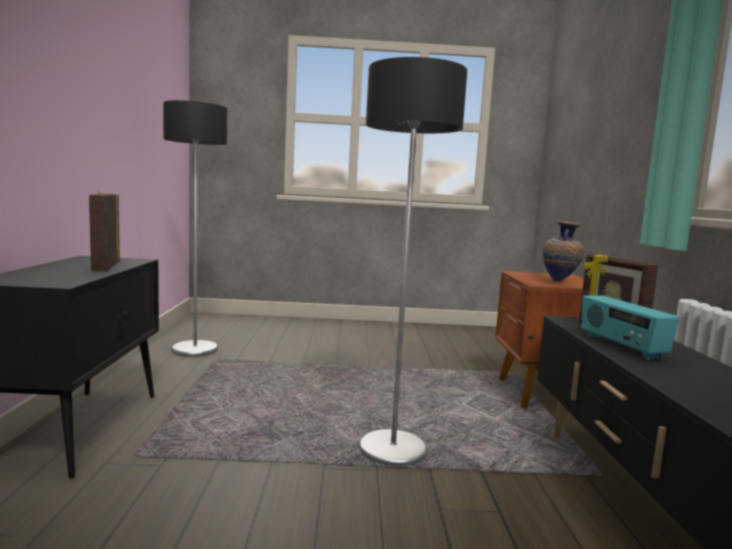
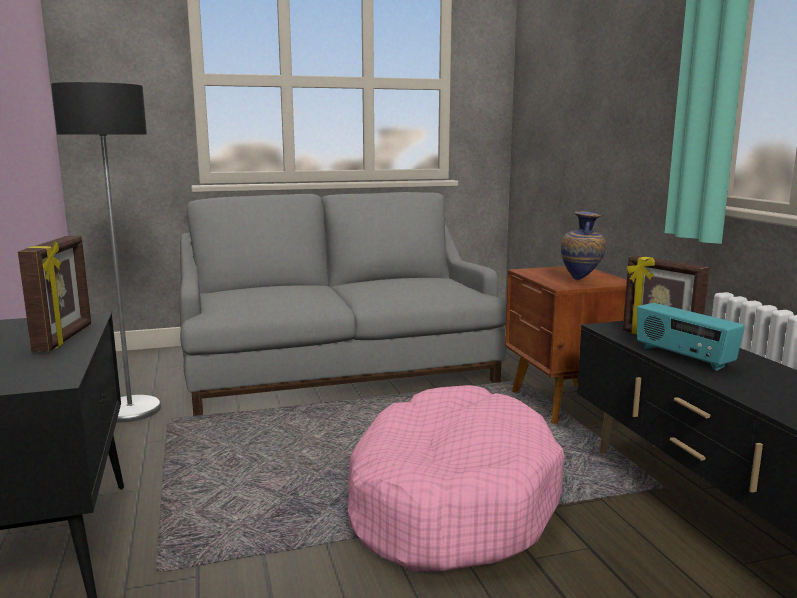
camera: 15 degrees left, 5 degrees up
picture frame [89,191,120,271] -> picture frame turned 150 degrees counterclockwise [18,236,91,351]
floor lamp [359,57,467,468] -> pink dog bed [348,385,564,572]
none -> grey sofa [180,192,507,416]

